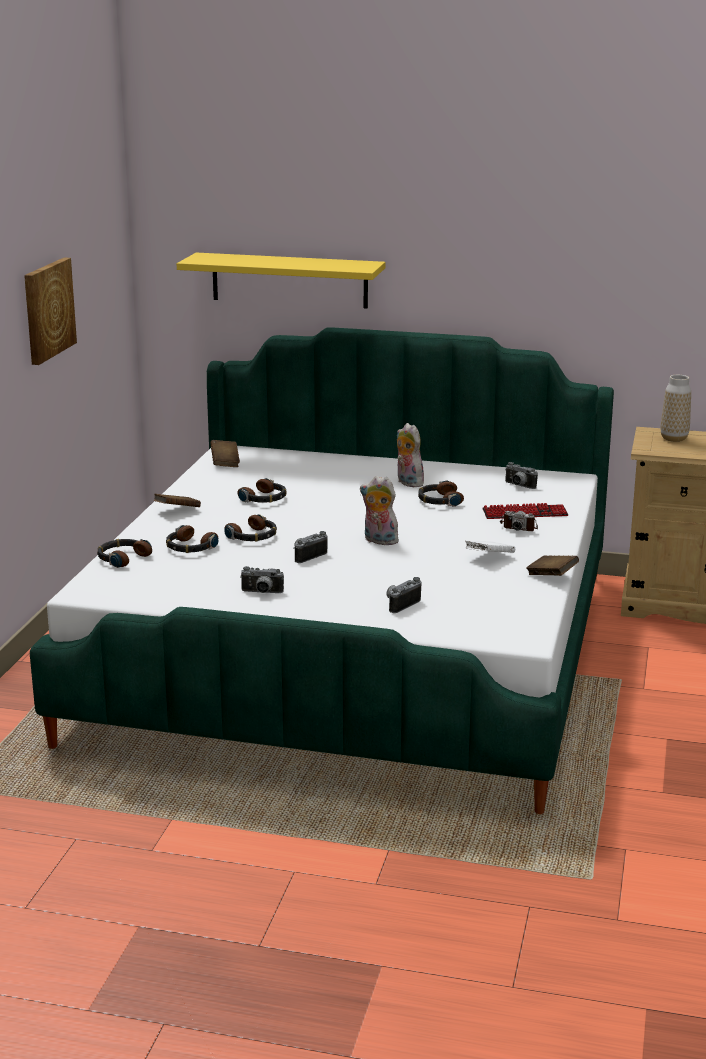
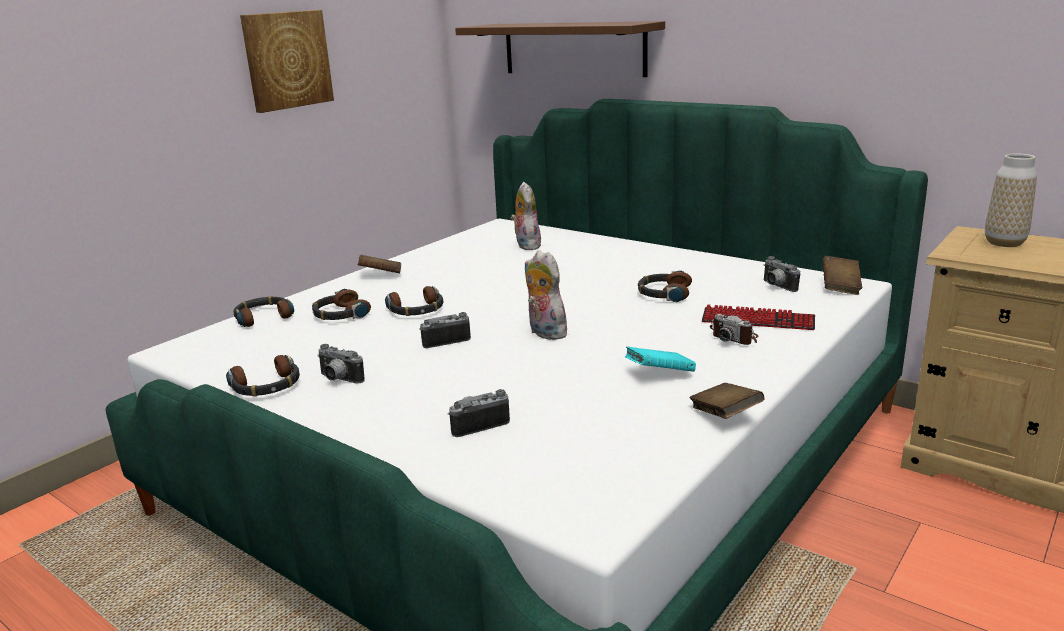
camera: 25 degrees right, 0 degrees up
yellow shelf [177,253,385,308] -> brown shelf [455,21,665,77]
brown book [210,440,240,467] -> brown book moved to [823,256,862,295]
headphones [237,478,286,503] -> headphones moved to [226,355,300,397]
plush toy [396,423,424,487] -> plush toy moved to [511,182,541,250]
white book [465,541,515,553] -> turquoise book [625,347,696,372]

